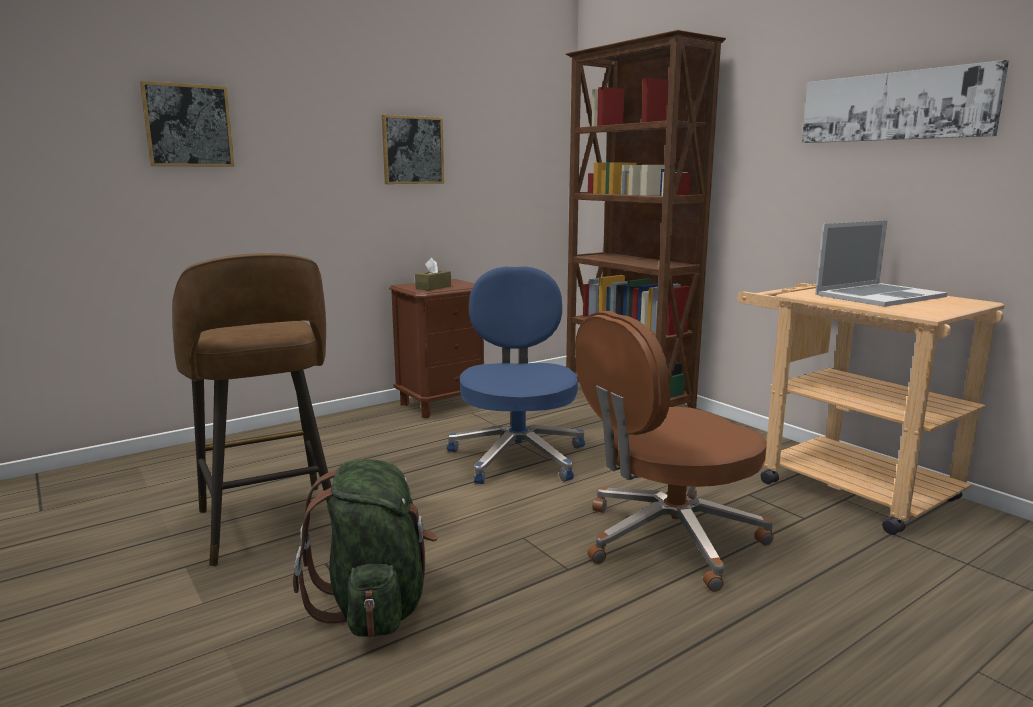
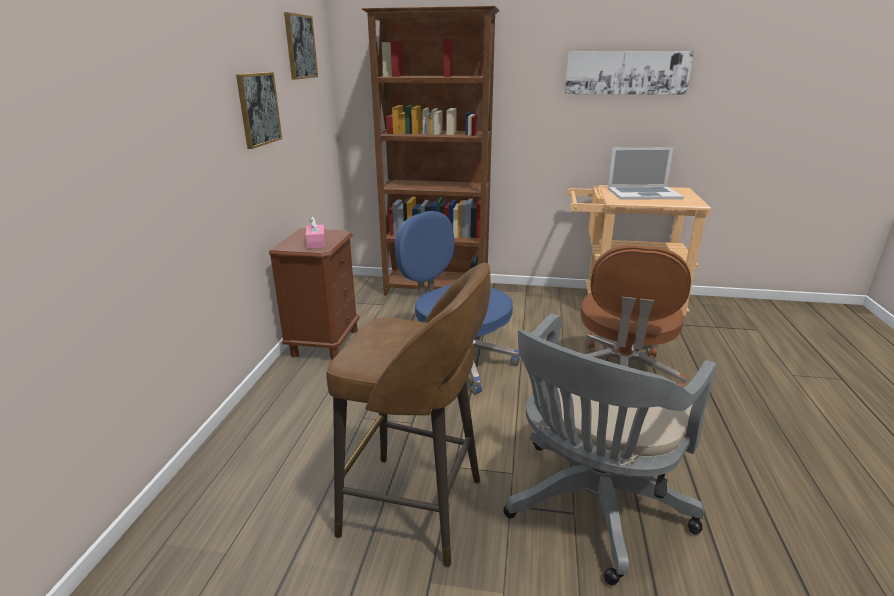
camera: 45 degrees left, 10 degrees up
picture [140,81,235,167] -> picture moved to [284,12,318,80]
green backpack [293,459,438,638] -> grey office chair [503,314,717,585]
brown tissue box [415,258,451,291] -> pink tissue box [306,216,325,249]
laptop [815,220,948,307] -> laptop turned 75 degrees clockwise [608,147,684,200]

